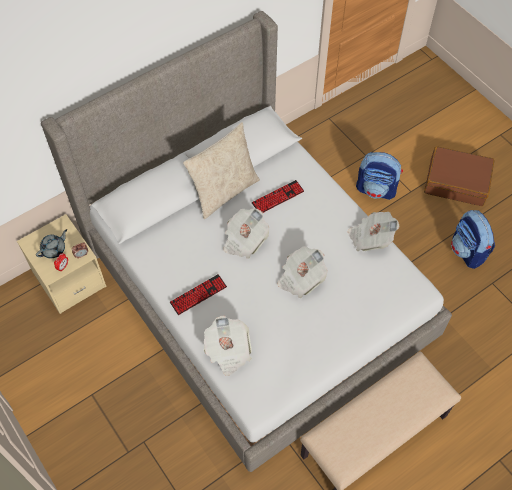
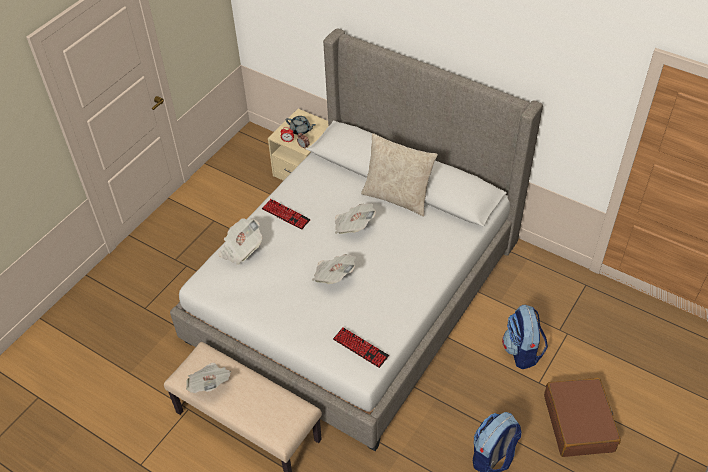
camera: 70 degrees right, 10 degrees down
keyboard [252,180,304,213] -> keyboard moved to [333,327,389,368]
newspaper [348,212,399,251] -> newspaper moved to [186,362,231,393]

